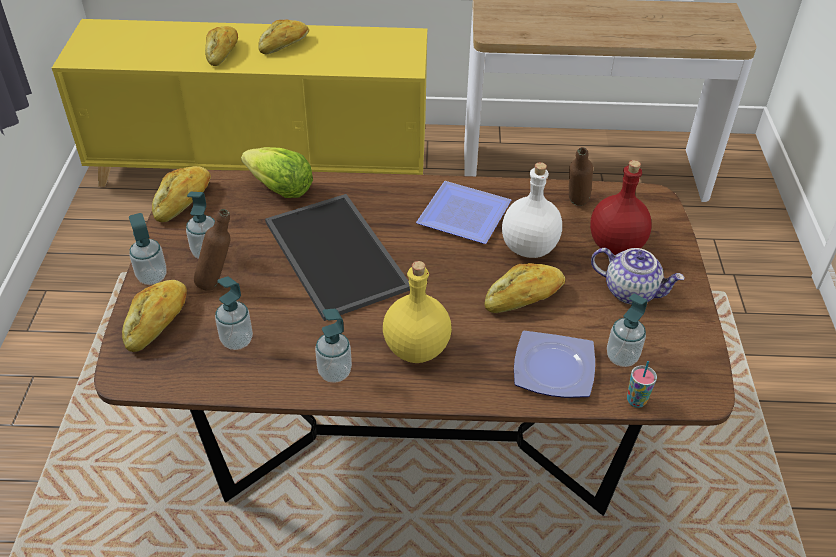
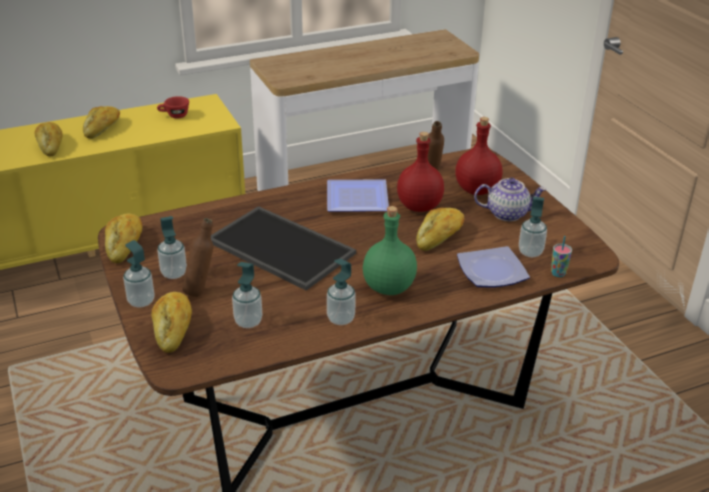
camera: 25 degrees left, 10 degrees down
lettuce [241,147,313,198] -> none
yellow bottle [383,261,452,363] -> green bottle [363,206,417,295]
white bottle [502,162,562,258] -> red bottle [397,132,444,212]
none -> red cup [157,96,189,118]

